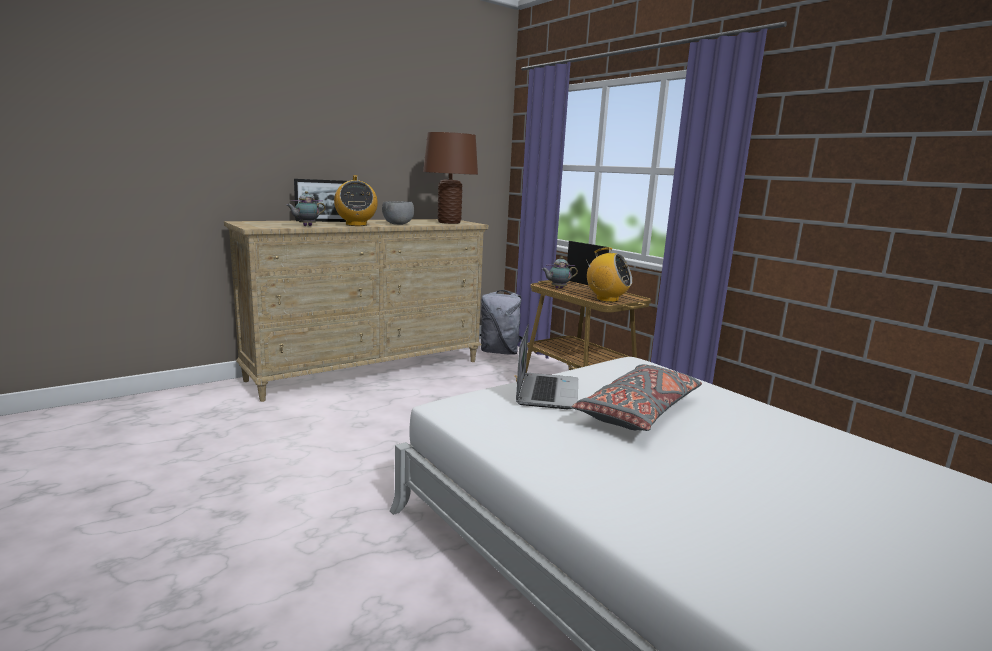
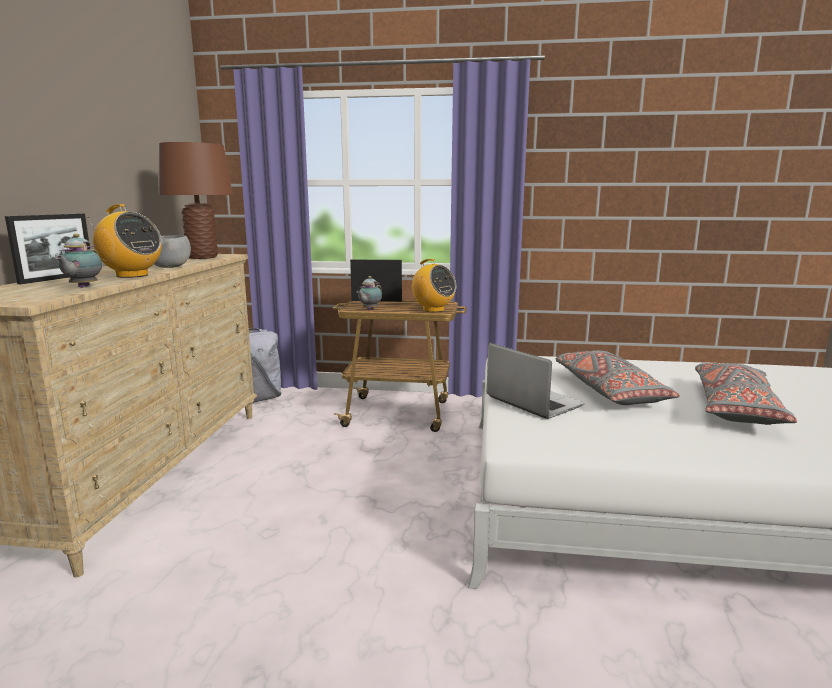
camera: 45 degrees left, 0 degrees up
radio [584,247,632,302] -> radio turned 60 degrees clockwise [408,259,456,312]
none -> grey pillow [695,363,797,425]

